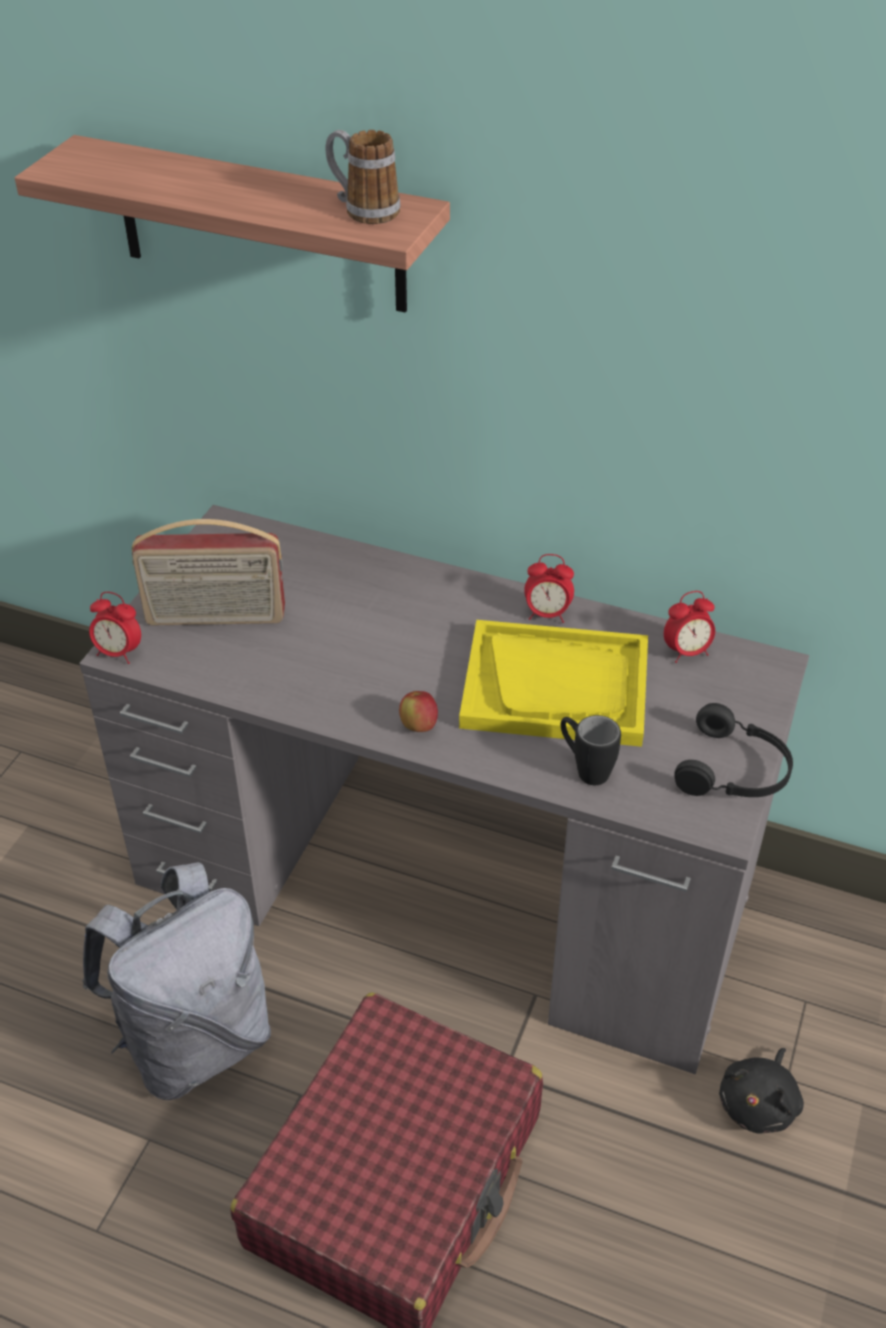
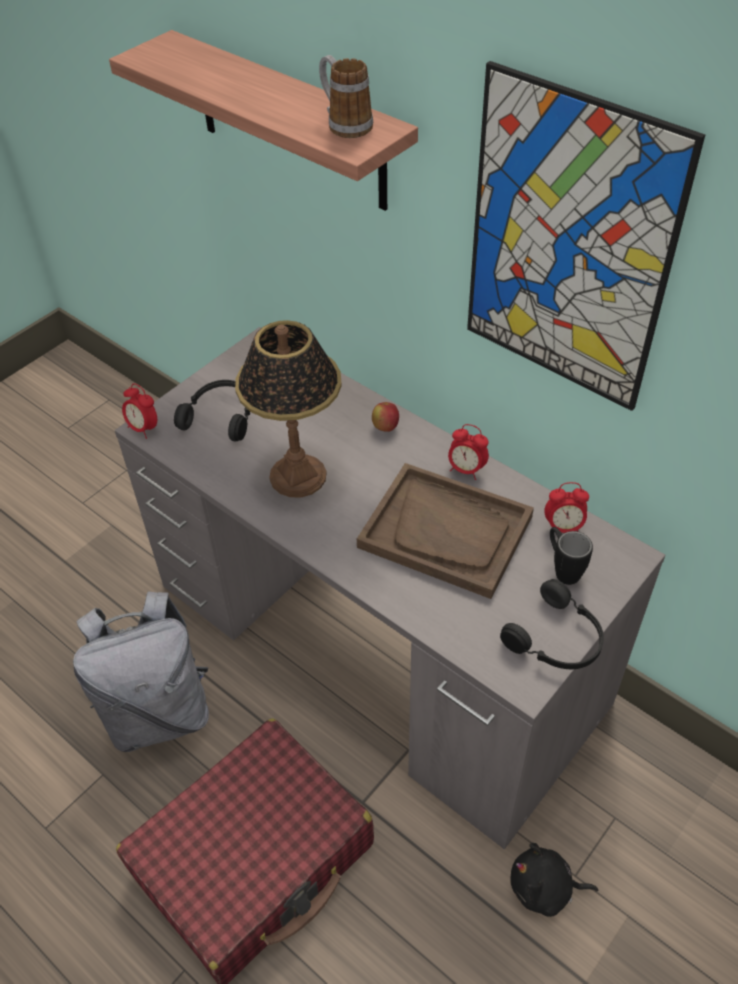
camera: 20 degrees right, 5 degrees up
radio [132,519,285,625] -> black headphones [174,380,250,441]
apple [399,691,438,732] -> apple moved to [372,402,399,432]
yellow tray [459,620,648,747] -> brown tray [357,463,534,599]
black mug [561,715,621,785] -> black mug moved to [550,527,593,585]
black plush toy [719,1048,804,1134] -> black plush toy turned 45 degrees clockwise [510,843,598,917]
none -> table lamp [235,320,342,498]
none -> picture [467,61,705,411]

